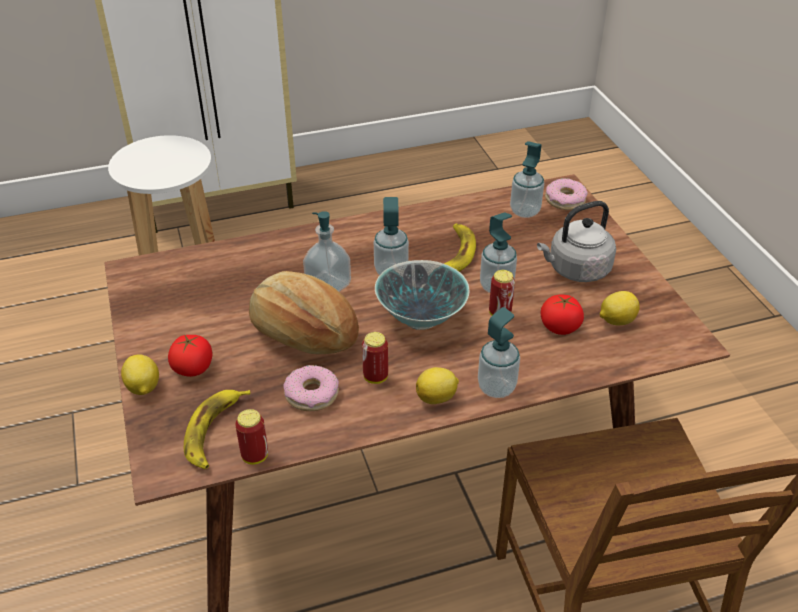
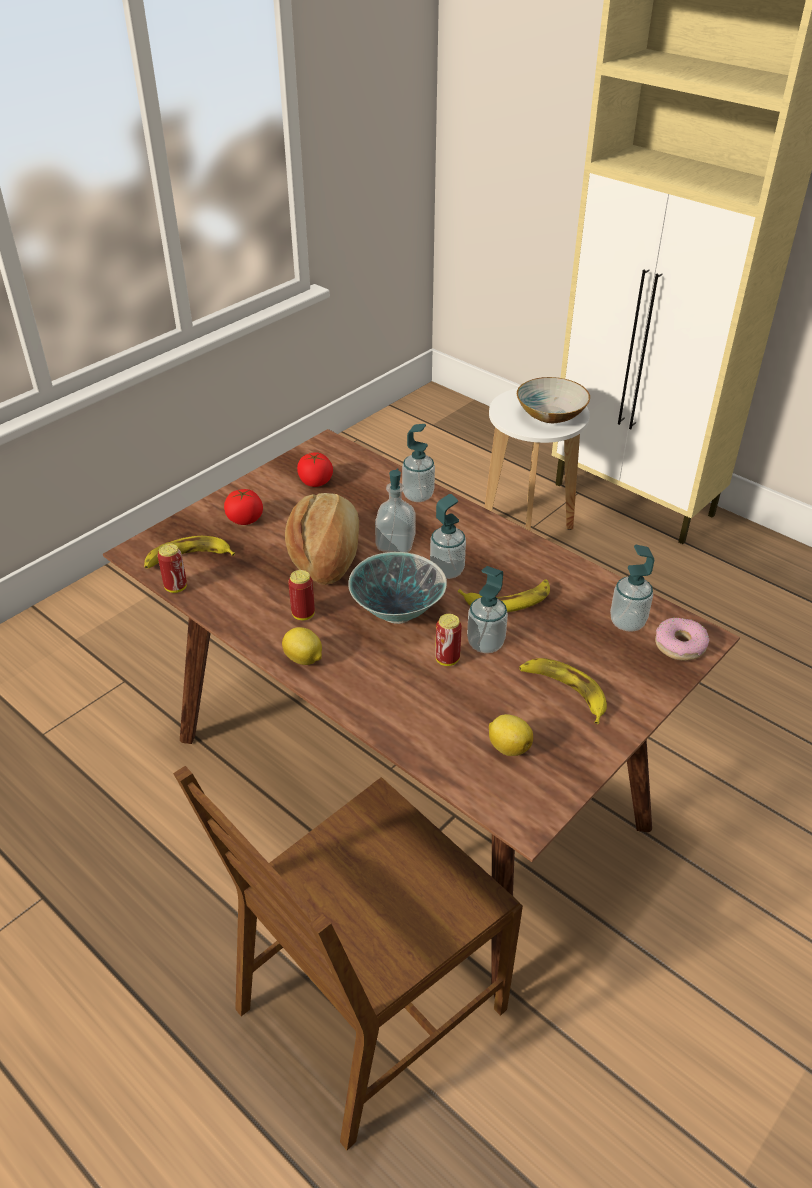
camera: 60 degrees right, 0 degrees up
lemon [121,354,159,395] -> none
donut [283,365,339,411] -> none
soap dispenser [478,307,520,398] -> soap dispenser moved to [402,424,435,502]
grey kettle [537,201,616,282] -> banana [519,658,607,724]
tomato [541,295,584,335] -> tomato moved to [297,452,333,487]
none -> bowl [517,377,590,423]

